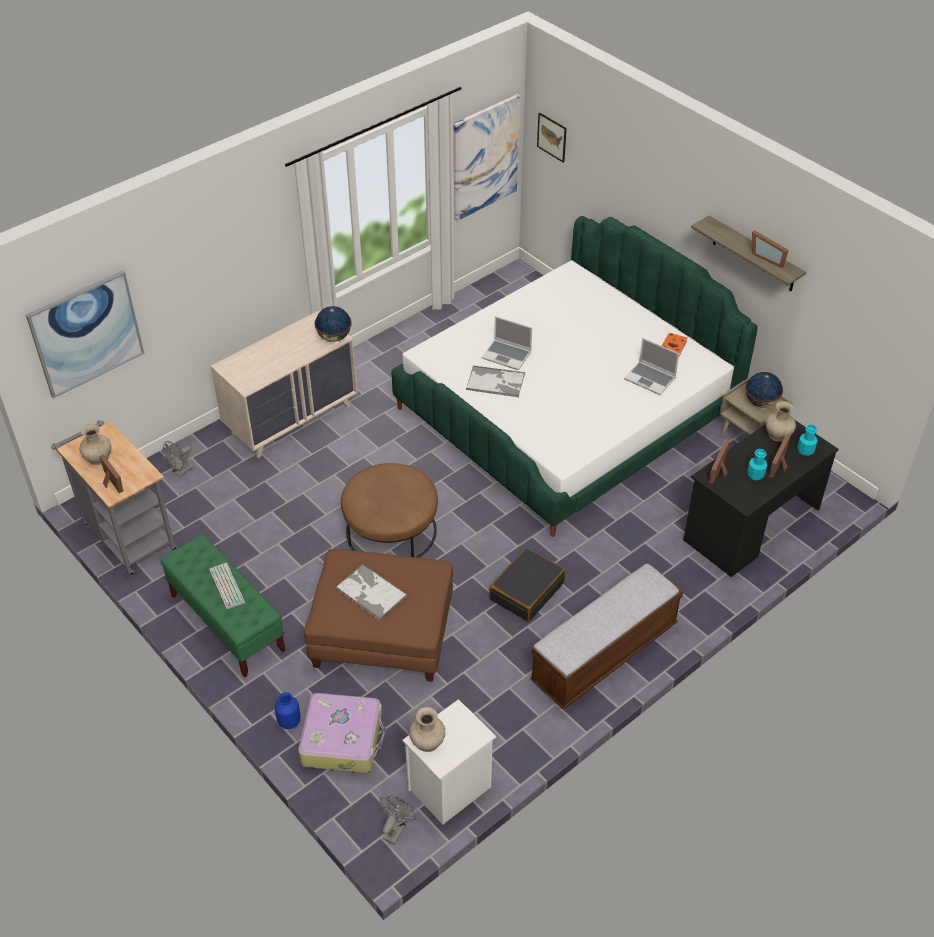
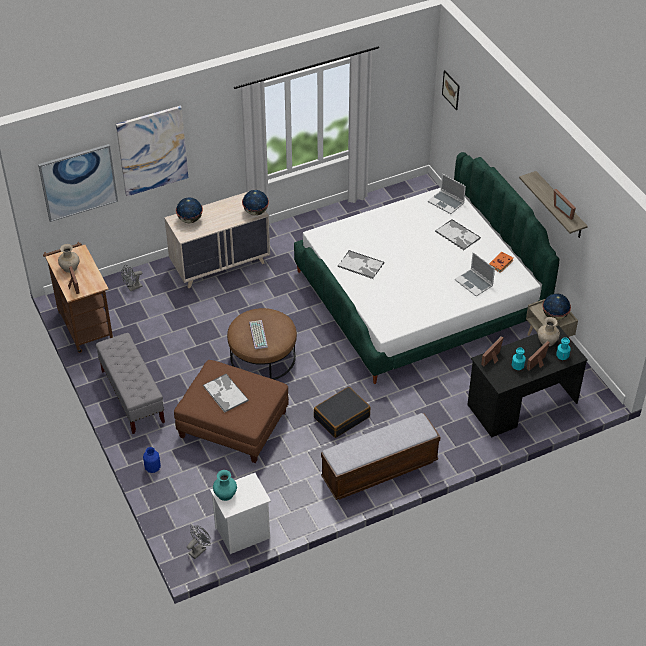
camera: 15 degrees right, 0 degrees up
grey cart [51,420,178,577] -> brown cart [43,242,113,353]
green bench [160,534,285,678] -> grey bench [96,333,165,434]
keyboard [209,563,245,610] -> keyboard moved to [249,320,268,349]
suitcase [298,693,386,773] -> none
beige vase [409,707,445,752] -> turquoise vase [213,470,237,501]
picture [453,94,520,221] -> picture moved to [116,106,188,196]
laptop [482,316,532,370] -> laptop moved to [428,174,466,214]
none -> globe [176,197,203,223]
none -> tray [435,219,481,250]

